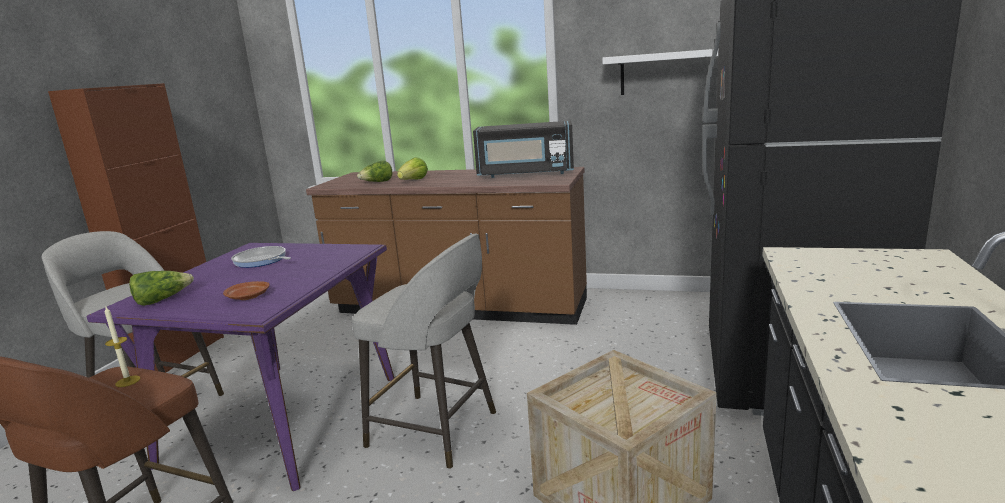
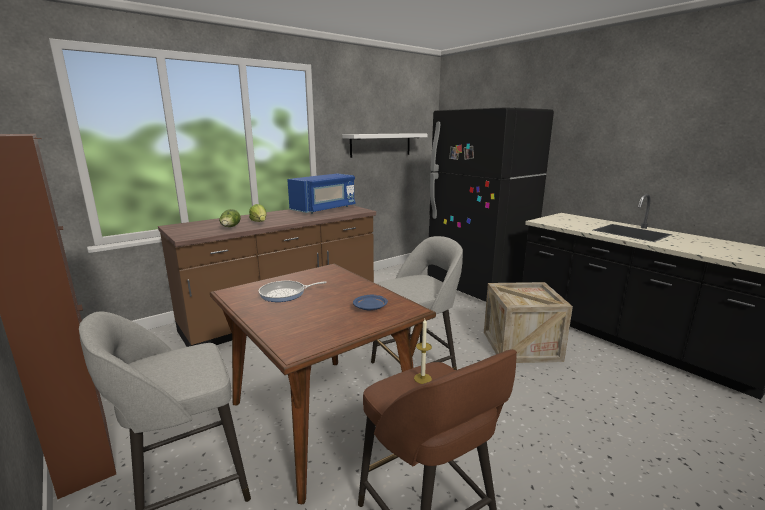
camera: 55 degrees left, 0 degrees up
purple dining table [87,243,394,491] -> brown dining table [210,264,436,504]
lettuce [129,271,194,306] -> none
brown plate [223,281,270,300] -> blue plate [353,294,388,311]
black microwave [473,121,574,178] -> blue microwave [287,174,356,214]

